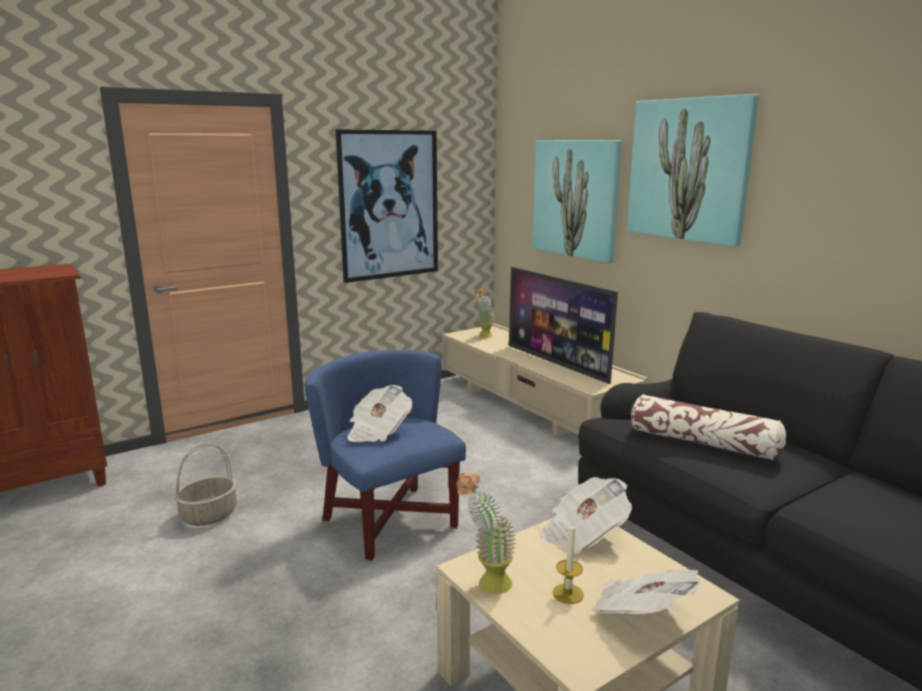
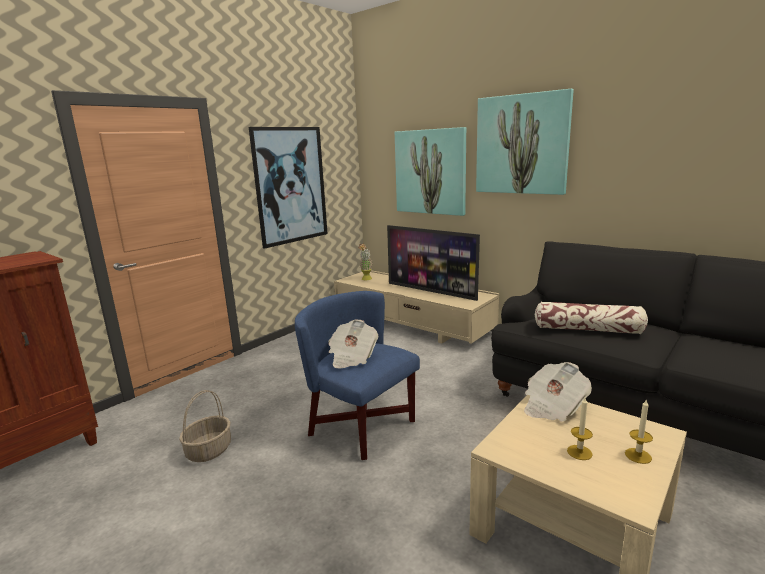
camera: 15 degrees left, 0 degrees up
potted plant [456,470,516,594] -> none
newspaper [591,569,701,614] -> candle [625,400,653,464]

